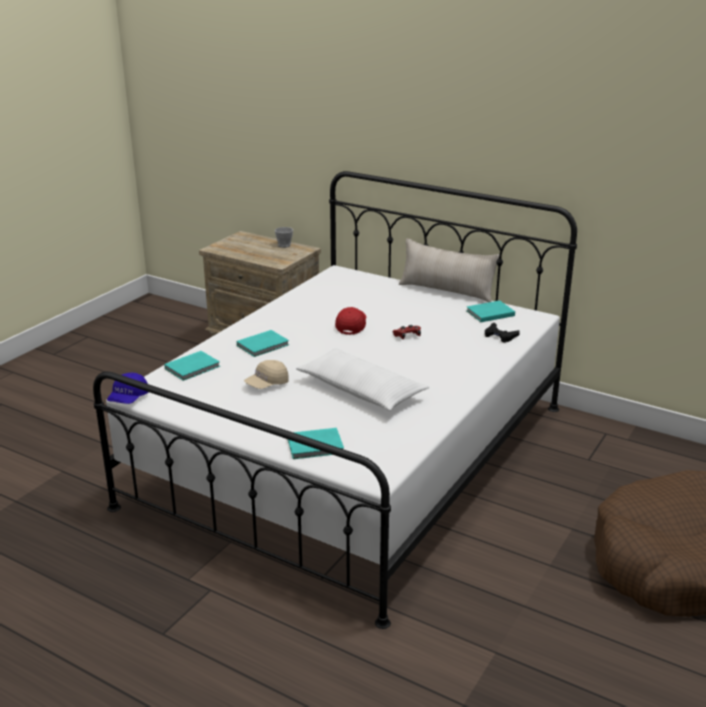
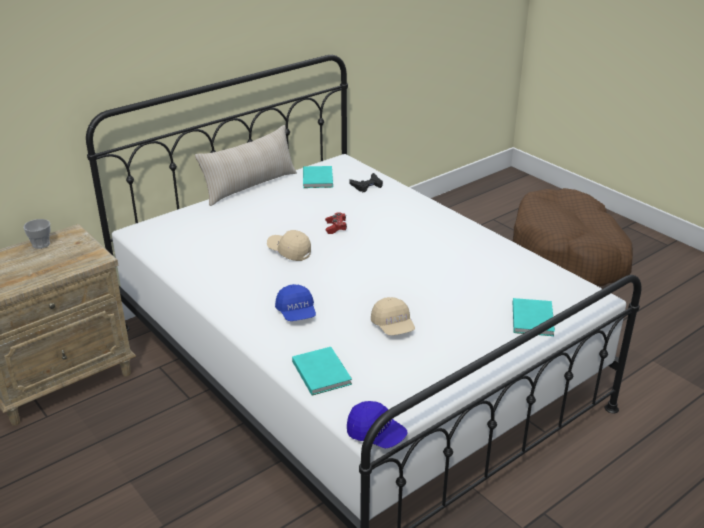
camera: 70 degrees left, 5 degrees up
turquoise book [237,330,289,357] -> blue cap [275,284,316,321]
white pillow [296,348,429,411] -> none
red cap [335,307,366,335] -> beige cap [267,230,311,261]

